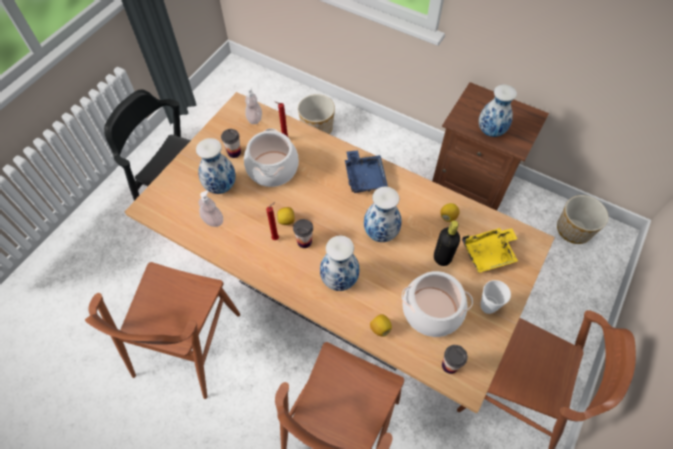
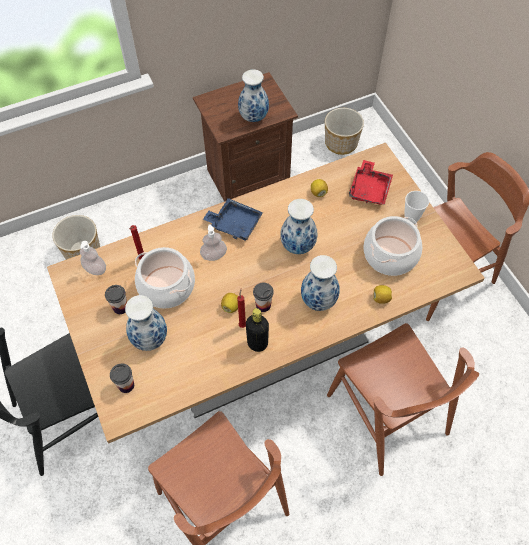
camera: 55 degrees left, 0 degrees up
soap dispenser [198,190,223,227] -> soap dispenser moved to [200,225,227,261]
black bottle [434,220,460,266] -> black bottle moved to [246,308,269,352]
cup [442,345,468,374] -> cup moved to [110,364,134,393]
yellow tray [462,228,518,273] -> red tray [349,160,393,205]

